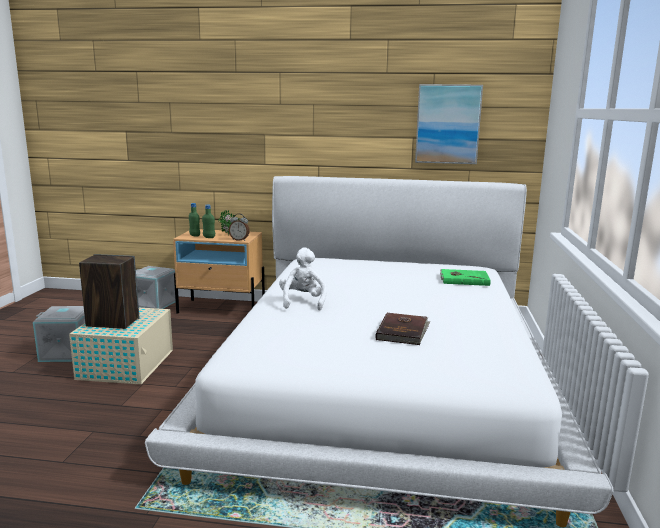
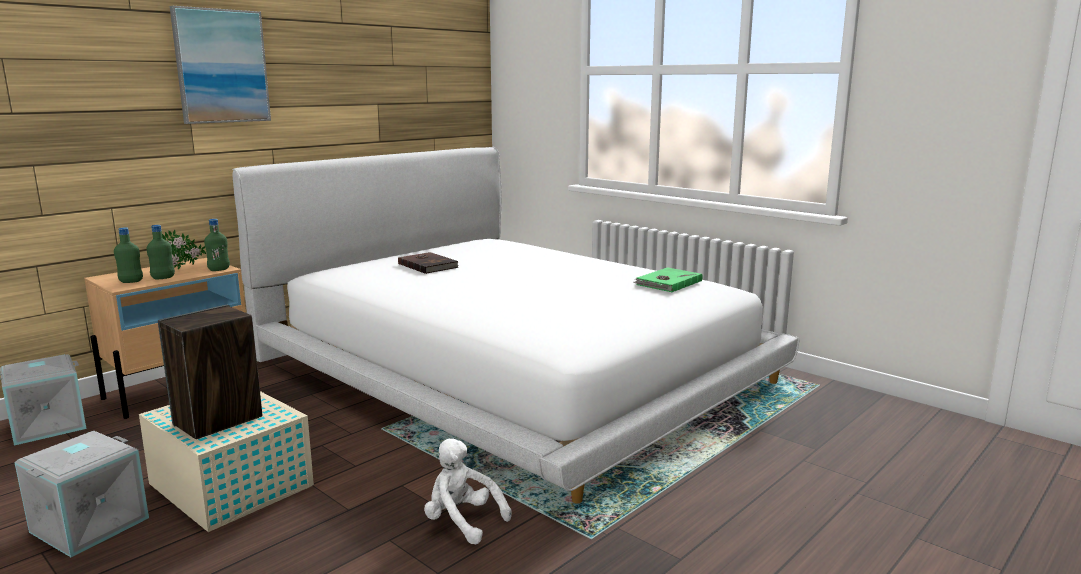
camera: 55 degrees left, 0 degrees up
alarm clock [229,214,250,241] -> green bottle [204,219,230,271]
white plush toy [279,247,327,310] -> white plush toy moved to [424,439,512,544]
brown book [375,312,430,345] -> brown book moved to [398,252,459,274]
picture [415,84,483,164] -> picture moved to [170,6,271,124]
green book [440,269,491,286] -> green book moved to [633,267,703,292]

